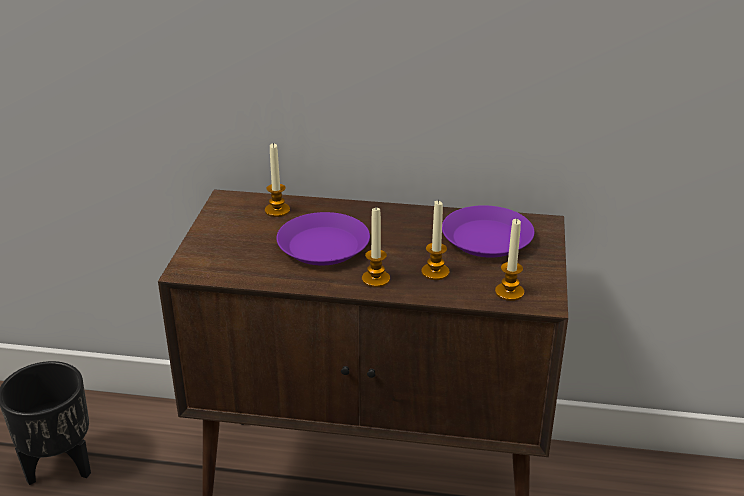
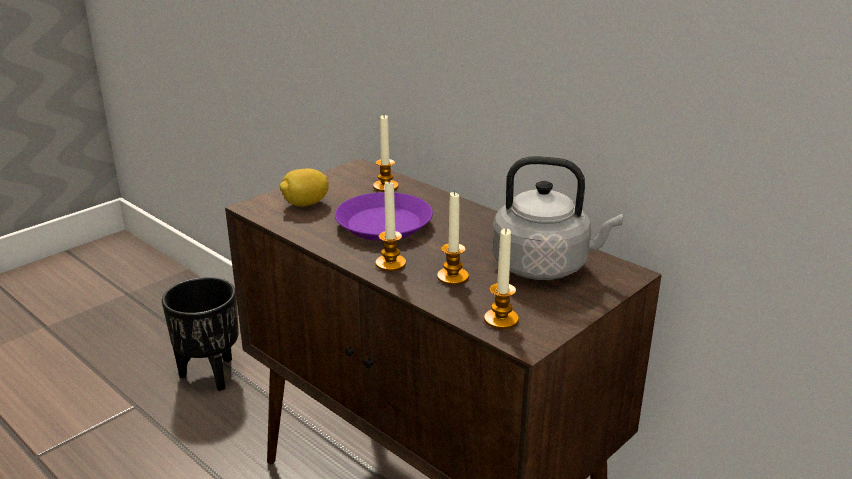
camera: 35 degrees right, 5 degrees down
purple plate [442,205,534,258] -> grey kettle [492,156,623,280]
none -> lemon [280,168,329,206]

